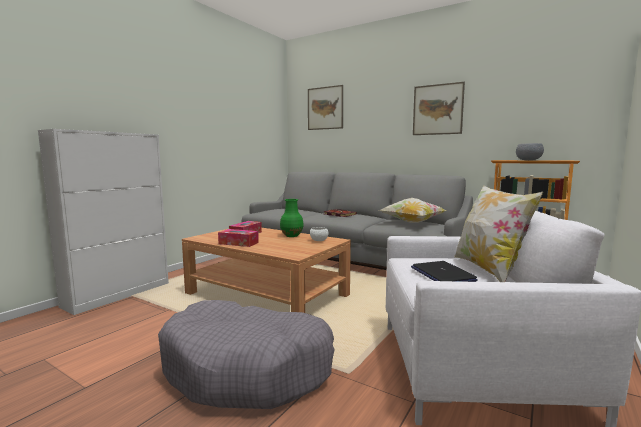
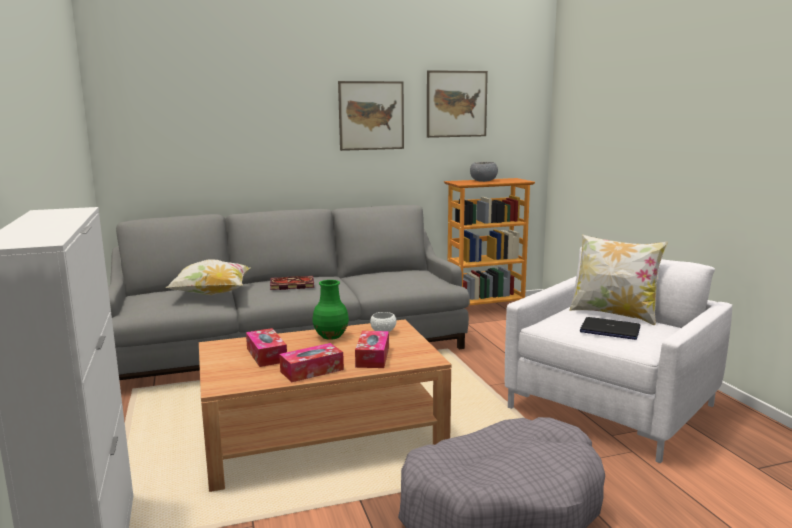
camera: 50 degrees left, 5 degrees up
picture [308,85,343,130] -> picture moved to [427,70,488,138]
pillow [379,198,447,223] -> pillow moved to [165,259,251,295]
none -> tissue box [355,331,389,368]

